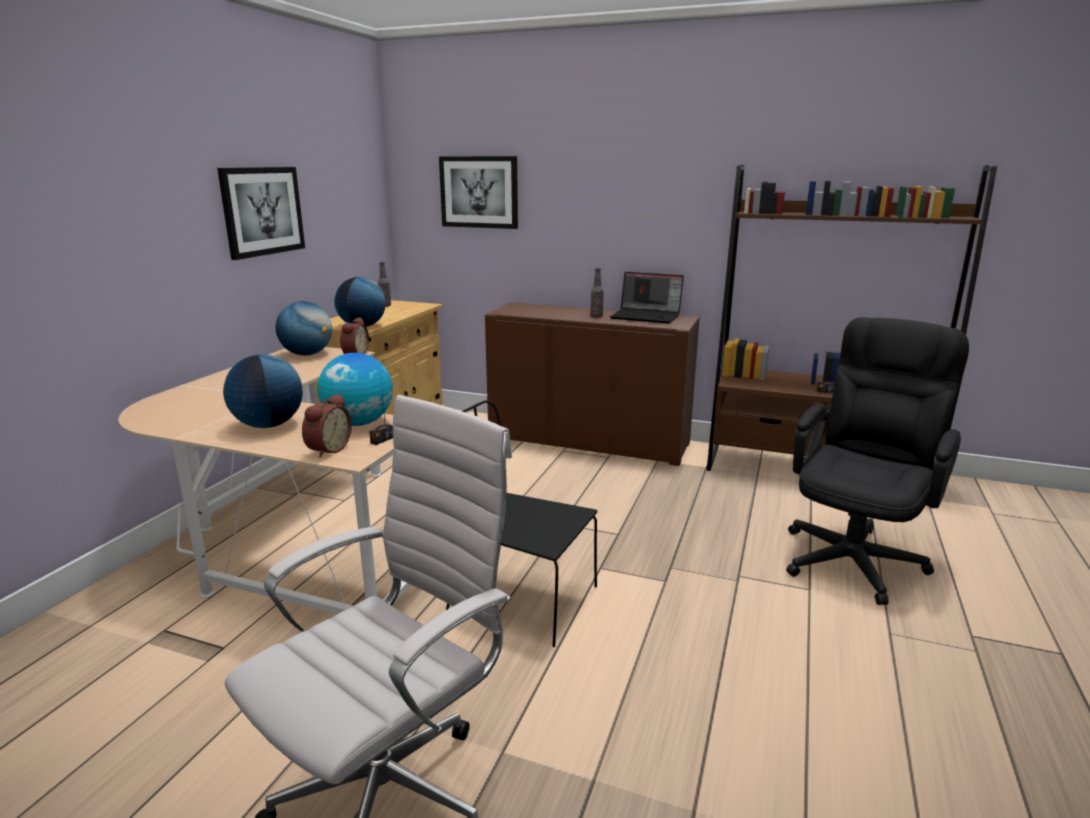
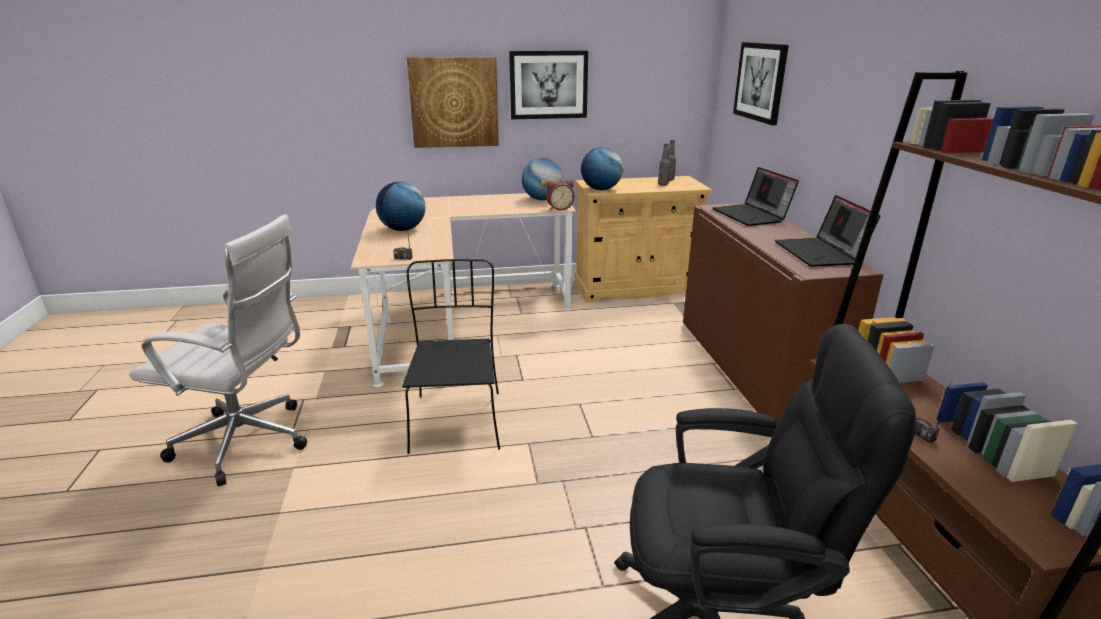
camera: 60 degrees right, 5 degrees up
alarm clock [302,394,352,458] -> none
globe [317,353,393,426] -> none
bottle [591,268,604,318] -> bottle moved to [658,143,670,186]
none -> picture [407,57,499,148]
none -> laptop [713,167,799,226]

